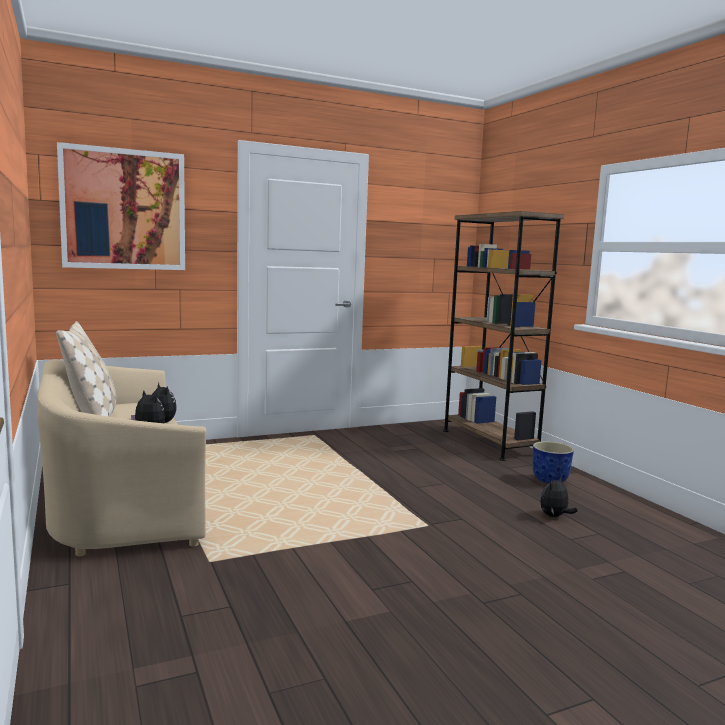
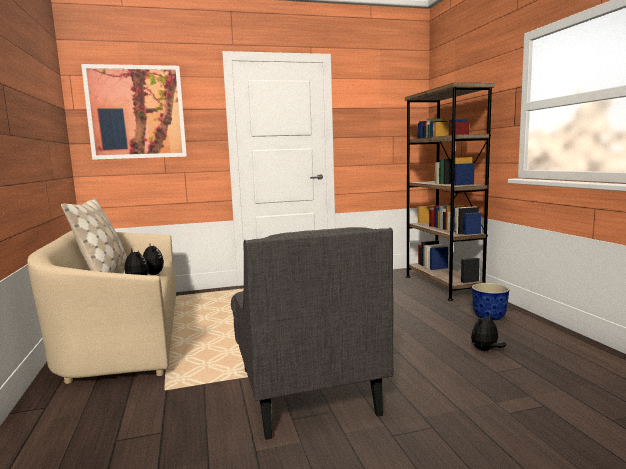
camera: 10 degrees right, 0 degrees up
none -> grey armchair [231,227,393,440]

